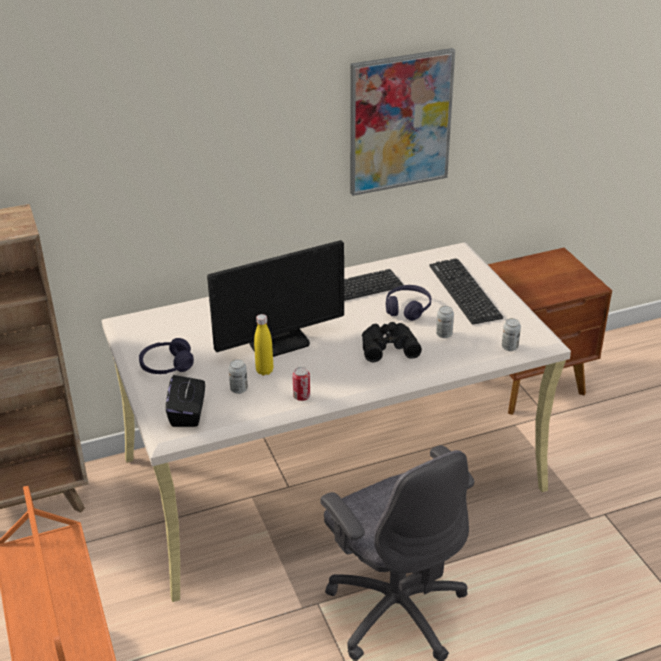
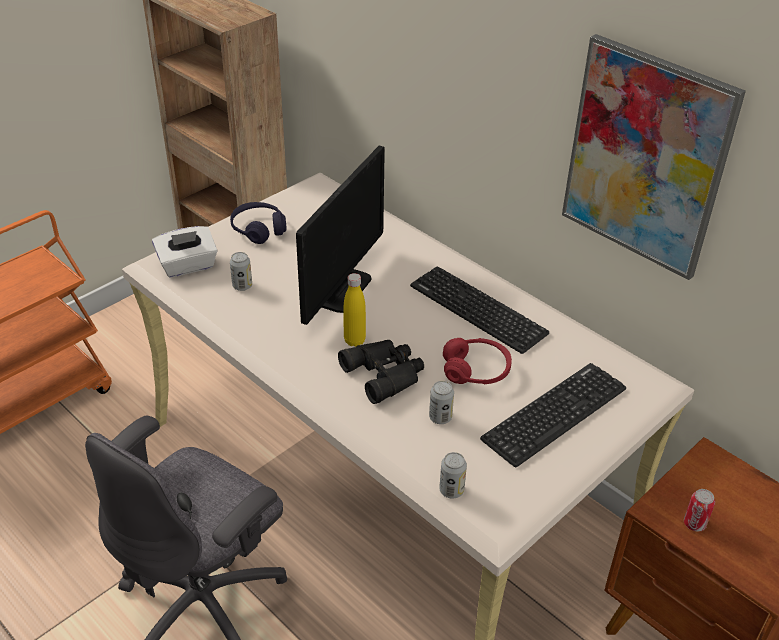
camera: 65 degrees right, 5 degrees up
black tissue box [166,375,205,427] -> white tissue box [152,226,218,278]
monitor [207,240,344,357] -> monitor turned 105 degrees counterclockwise [296,146,385,325]
yellow bottle [254,314,273,375] -> yellow bottle moved to [343,273,366,347]
can [292,367,310,401] -> can moved to [684,489,715,532]
purple headphones [386,285,431,321] -> red headphones [443,338,512,385]

